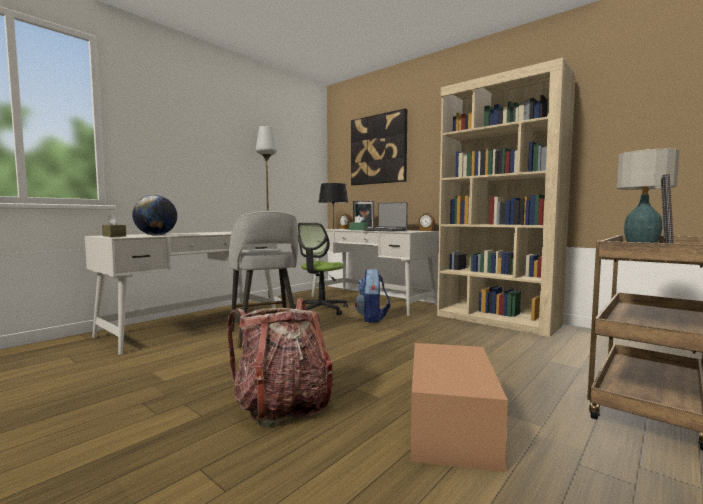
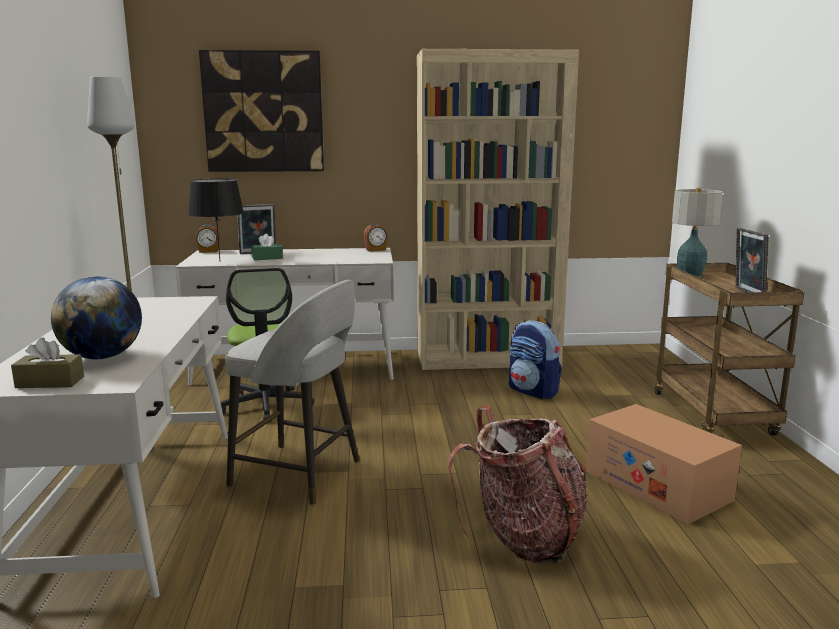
camera: 45 degrees left, 10 degrees up
backpack [355,269,390,323] -> backpack moved to [509,321,562,399]
laptop [363,202,408,231] -> none

